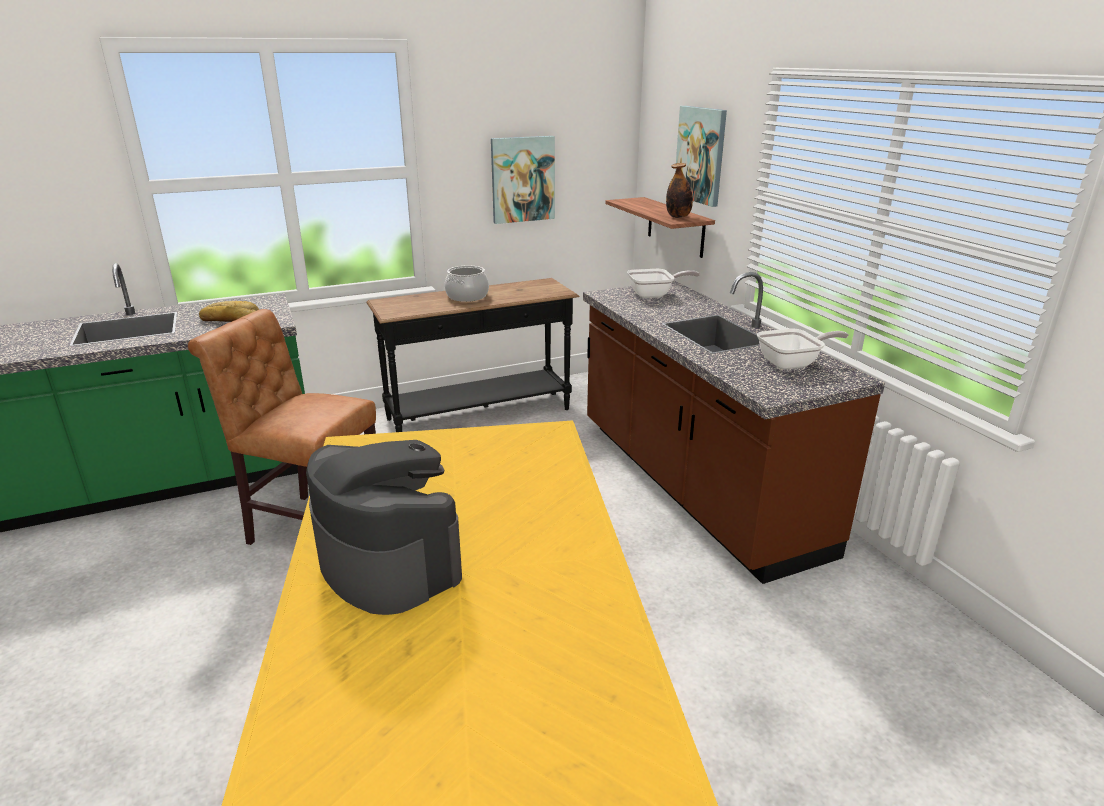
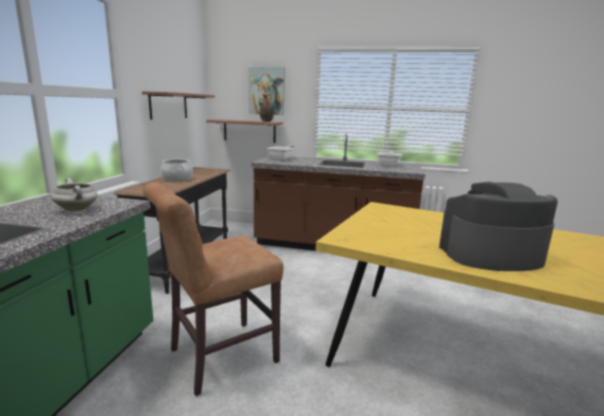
camera: 55 degrees left, 10 degrees down
bread [199,301,259,322] -> white cooking pot [51,178,98,212]
picture [491,136,555,224] -> shelf [142,91,215,120]

